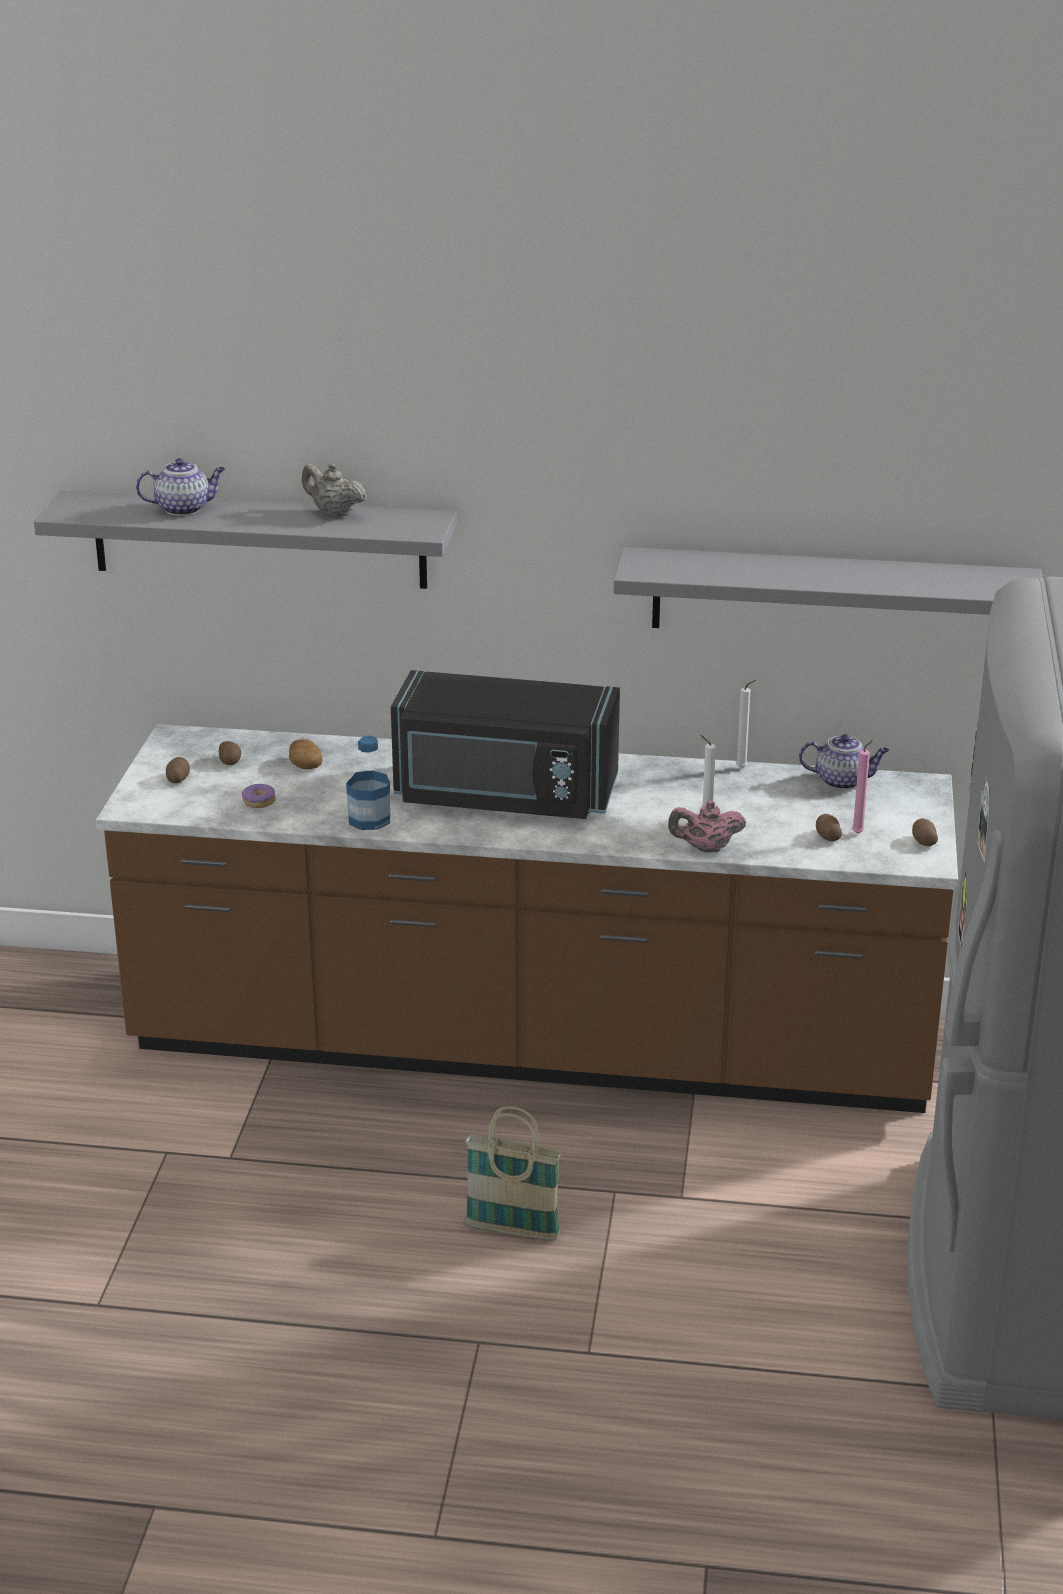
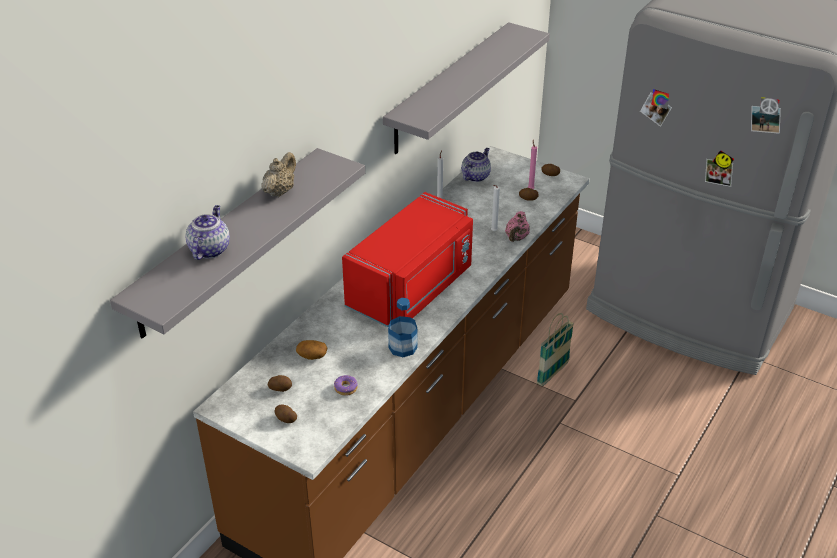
camera: 65 degrees left, 10 degrees up
beige teapot [302,463,366,518] -> beige teapot turned 150 degrees clockwise [262,152,296,197]
black microwave [391,670,620,819] -> red microwave [342,192,473,327]
basket [465,1106,561,1240] -> basket moved to [537,313,574,386]

